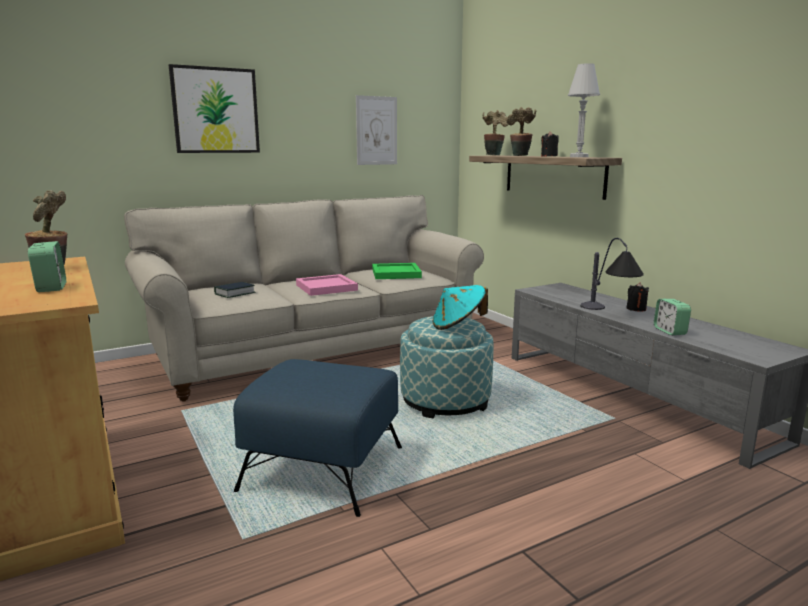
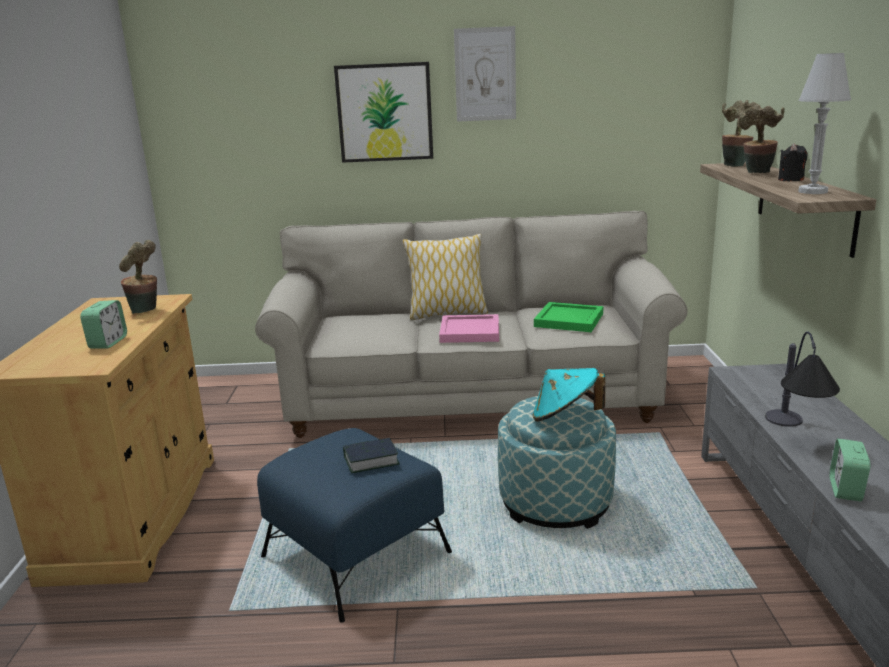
camera: 30 degrees right, 5 degrees up
book [214,282,256,298] -> book moved to [343,438,400,473]
picture [356,95,397,165] -> picture moved to [454,26,516,122]
black candle [627,283,649,312] -> none
none -> pillow [402,234,488,320]

